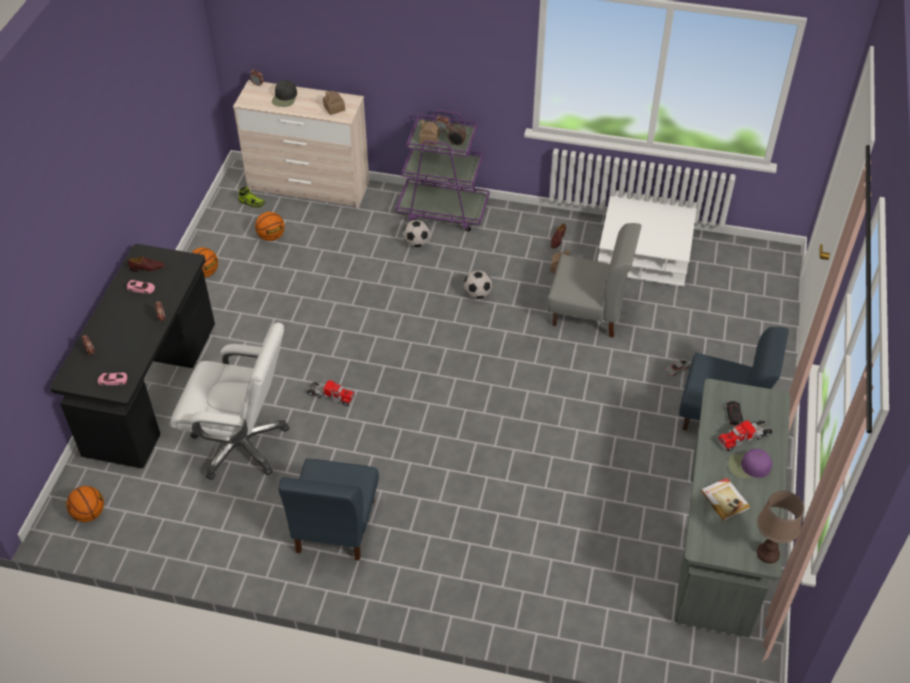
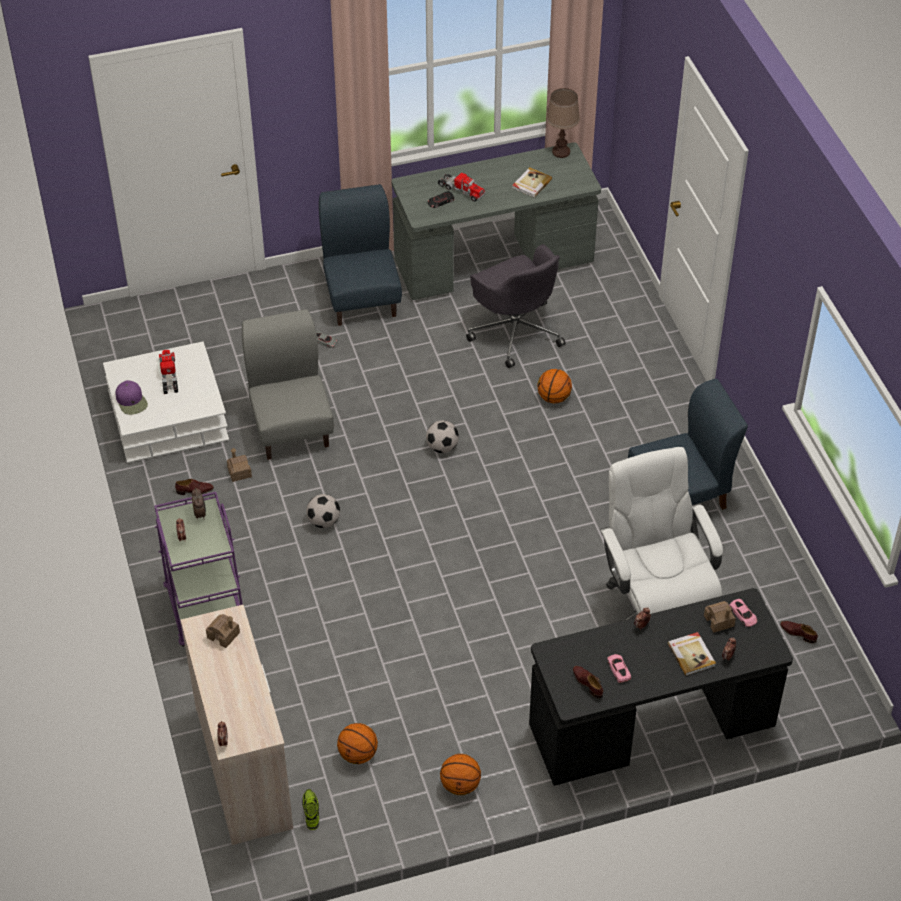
camera: 120 degrees left, 0 degrees up
basketball [66,486,104,522] -> basketball moved to [537,369,572,403]
black cap [272,80,297,107] -> none
toy truck [307,380,355,406] -> toy truck moved to [159,350,178,394]
football [403,220,430,247] -> football moved to [426,420,459,453]
toy house [420,120,439,146] -> toy house moved to [704,601,736,633]
purple cap [728,449,772,478] -> purple cap moved to [115,380,148,415]
none -> grey office chair [466,244,566,368]
none -> book [667,632,716,676]
none -> brown shoe [780,621,818,643]

